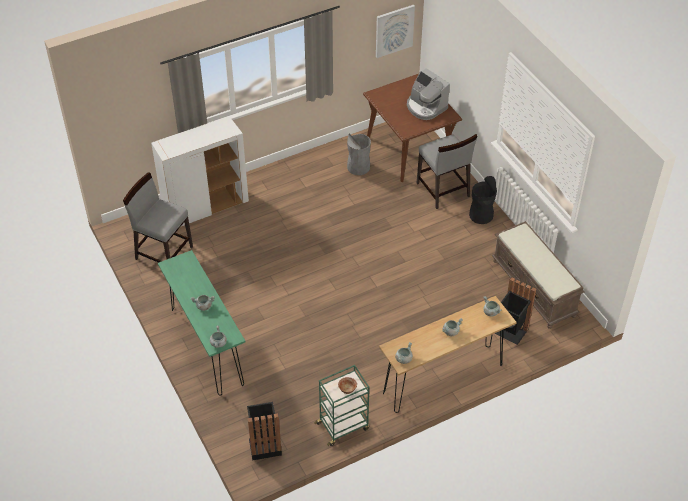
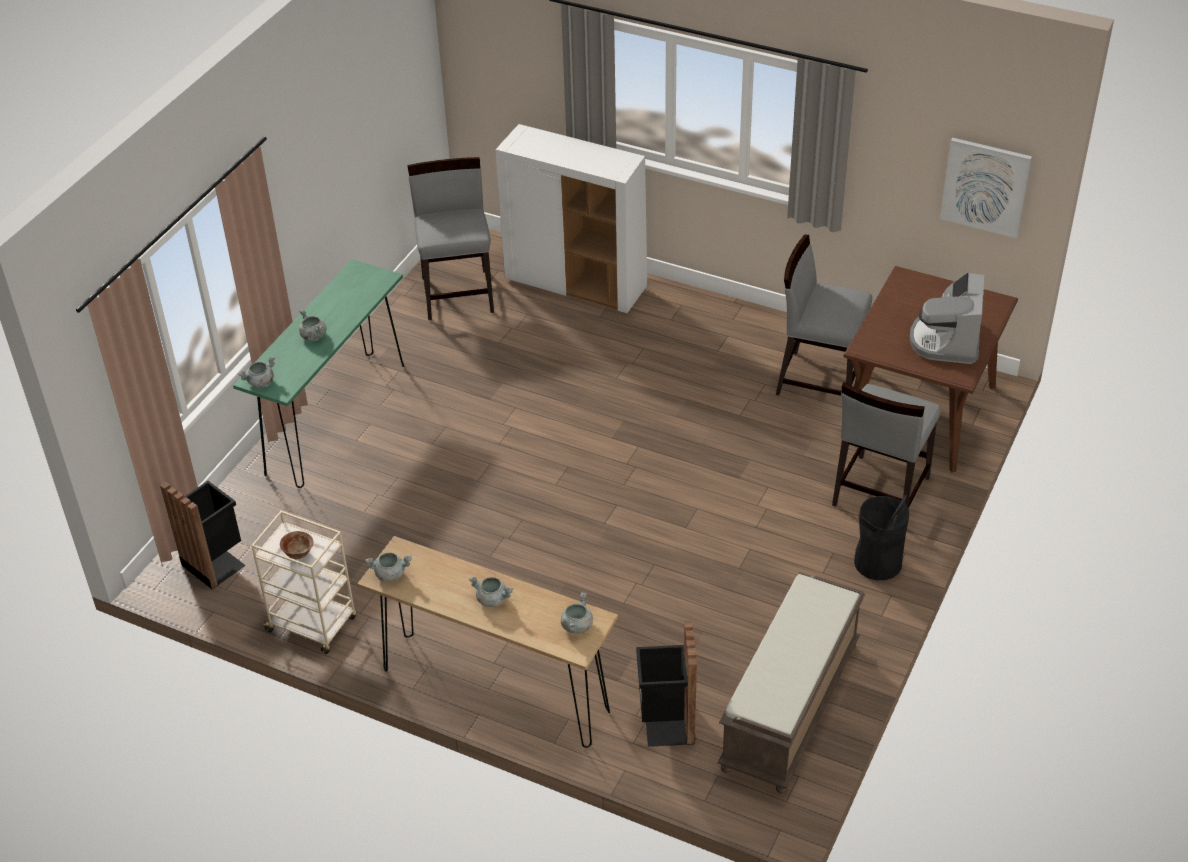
camera: 55 degrees right, 5 degrees down
green cart [314,365,369,446] -> beige cart [251,511,357,654]
grey trash can [347,134,371,175] -> grey chair [776,235,872,396]

